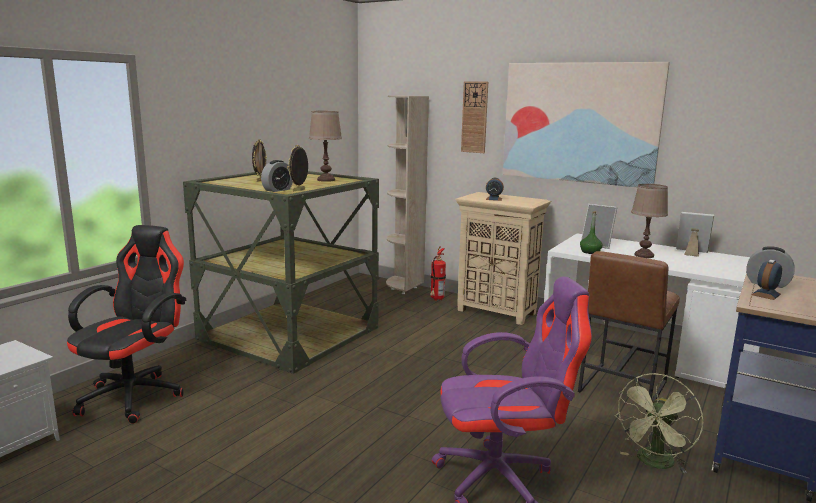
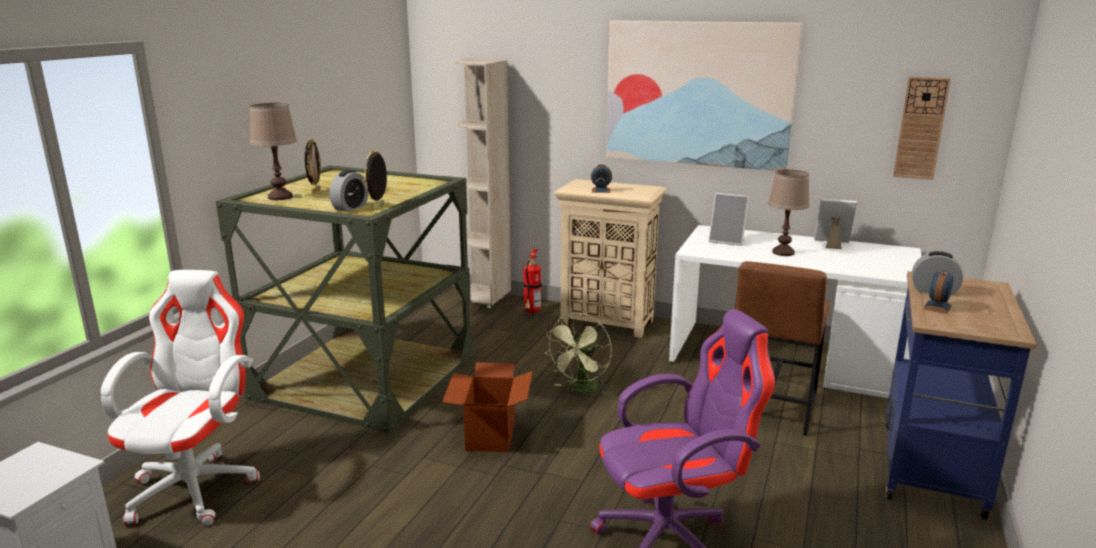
camera: 10 degrees left, 5 degrees up
black office chair [67,225,186,424] -> white office chair [101,270,260,526]
brown table lamp [309,111,342,182] -> brown table lamp moved to [250,103,297,200]
wall clock [461,81,488,153] -> wall clock moved to [893,77,951,180]
green bottle [580,211,603,254] -> none
green fan [614,373,703,473] -> green fan moved to [544,313,612,394]
none -> cardboard box [442,362,533,452]

